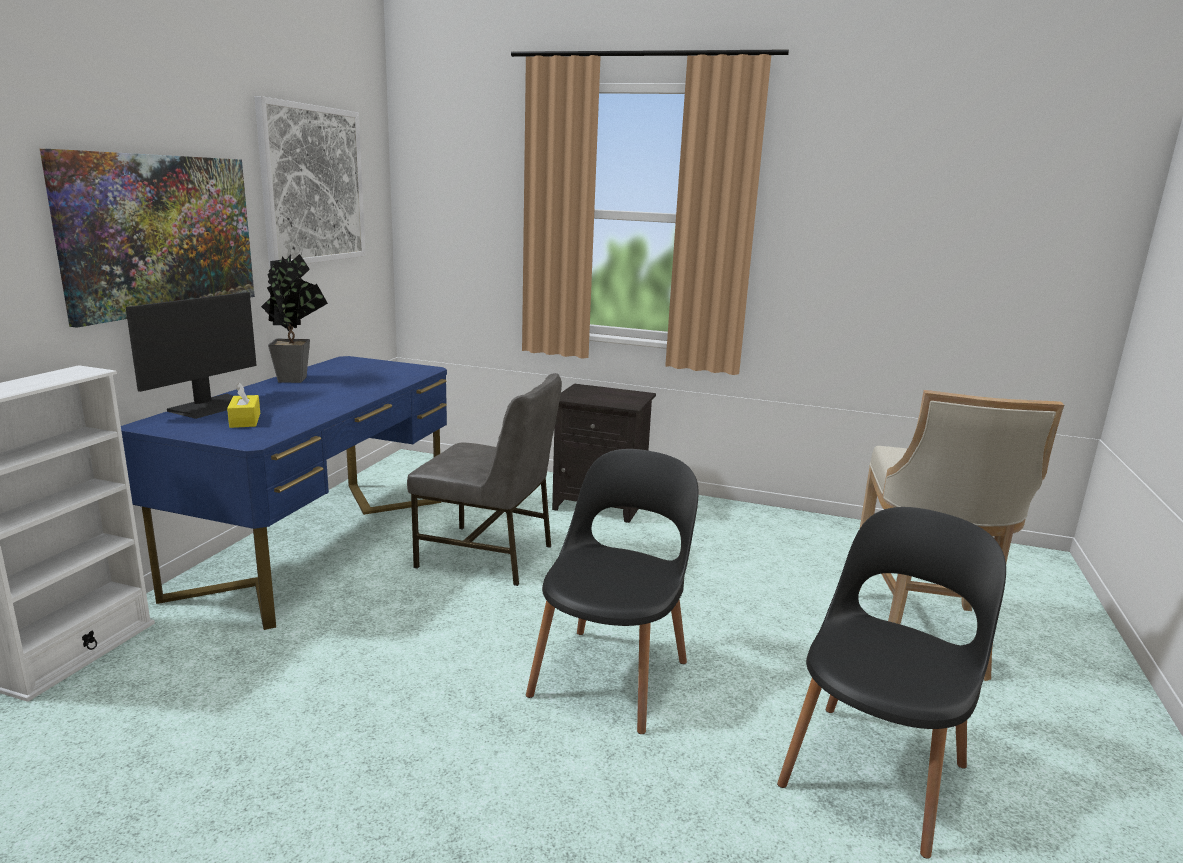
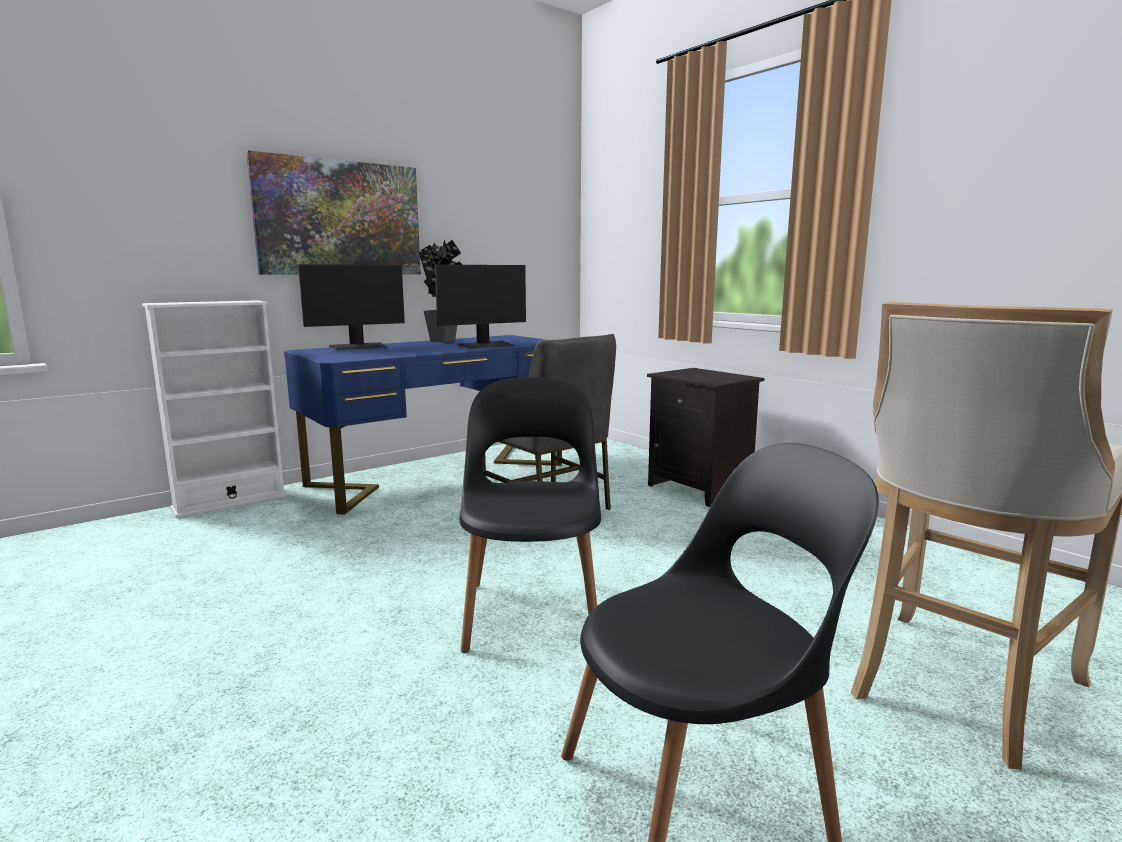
camera: 35 degrees right, 5 degrees down
yellow tissue box [227,383,260,428] -> none
picture [255,96,366,267] -> none
black chair [526,449,699,734] -> black chair turned 60 degrees counterclockwise [460,377,601,653]
none -> monitor [435,265,526,349]

